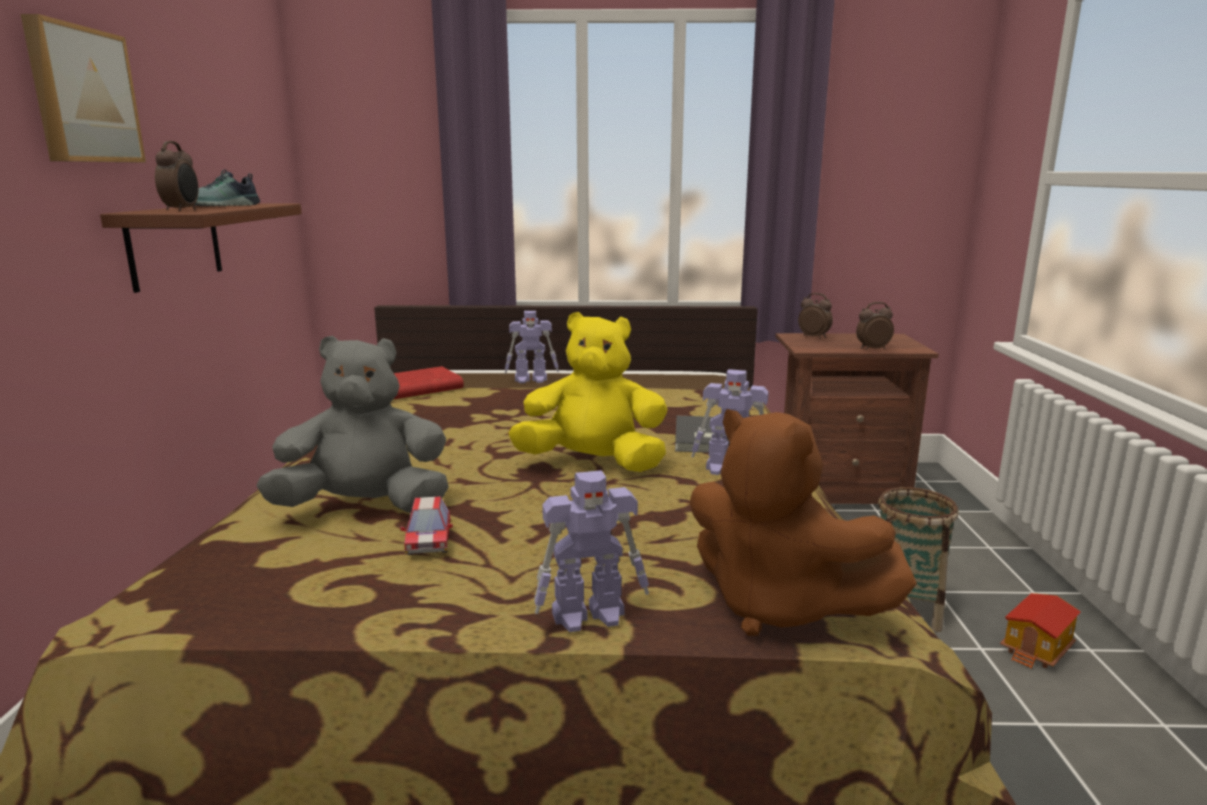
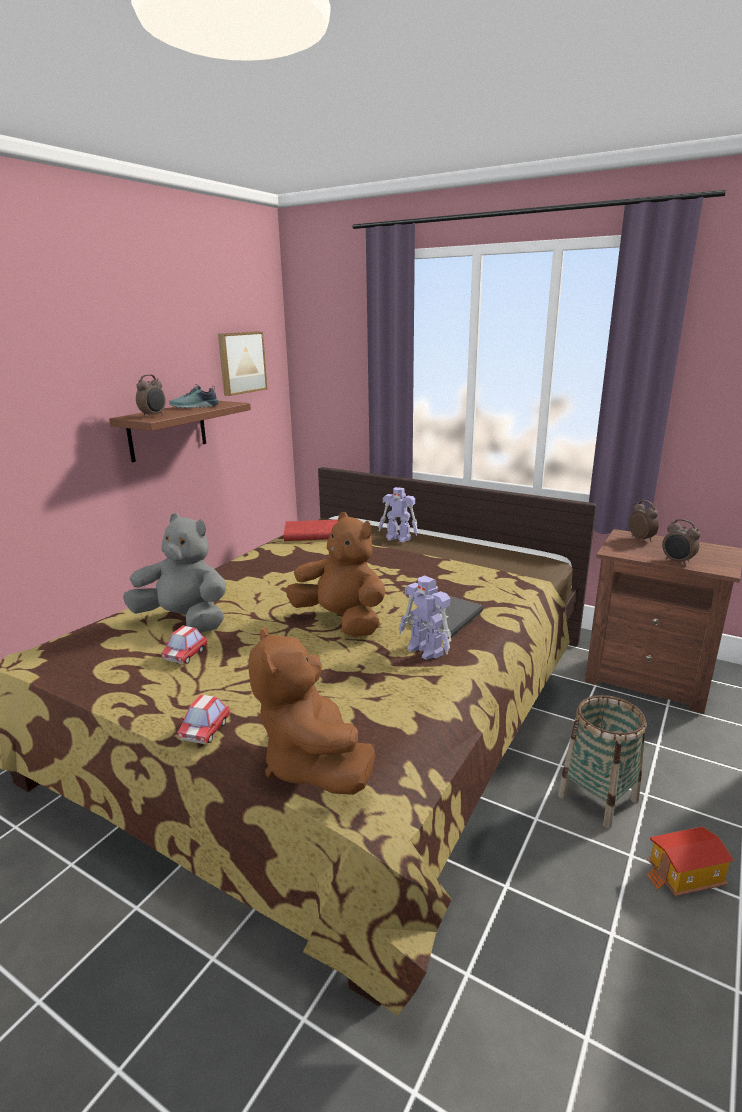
camera: 30 degrees right, 5 degrees up
picture [21,14,146,162] -> picture moved to [218,331,267,396]
yellow plush toy [508,312,668,472] -> brown plush toy [286,512,385,637]
toy robot [534,470,649,632] -> toy car [177,694,230,744]
alarm clock [856,302,894,350] -> alarm clock turned 150 degrees counterclockwise [662,519,701,566]

